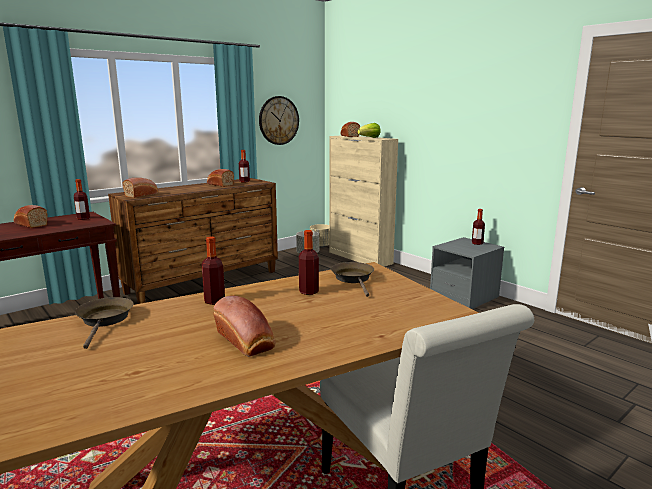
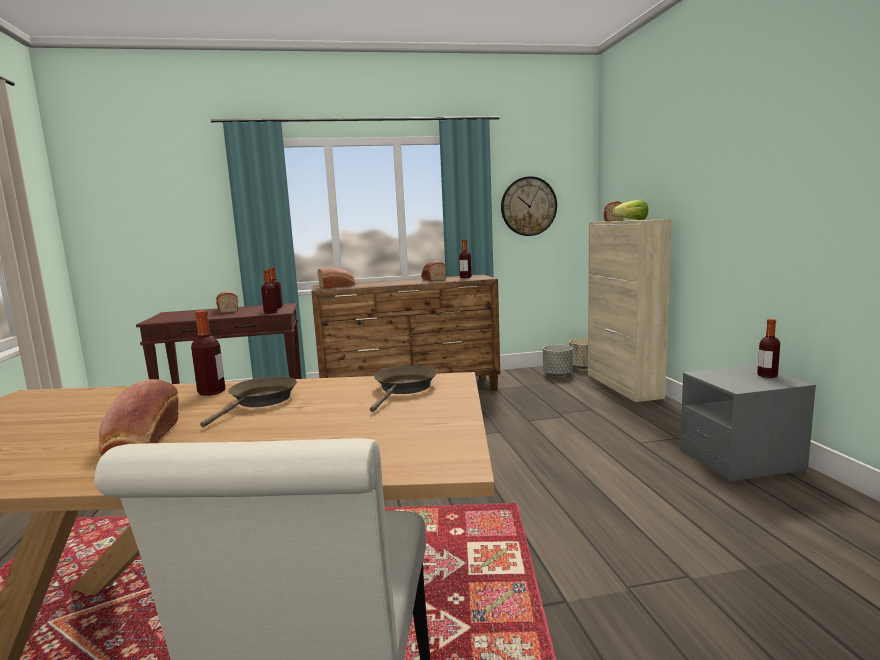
camera: 30 degrees right, 5 degrees down
brown frying pan [75,297,134,349] -> brown frying pan moved to [200,376,297,427]
bottle [299,230,319,295] -> bottle moved to [261,270,278,314]

